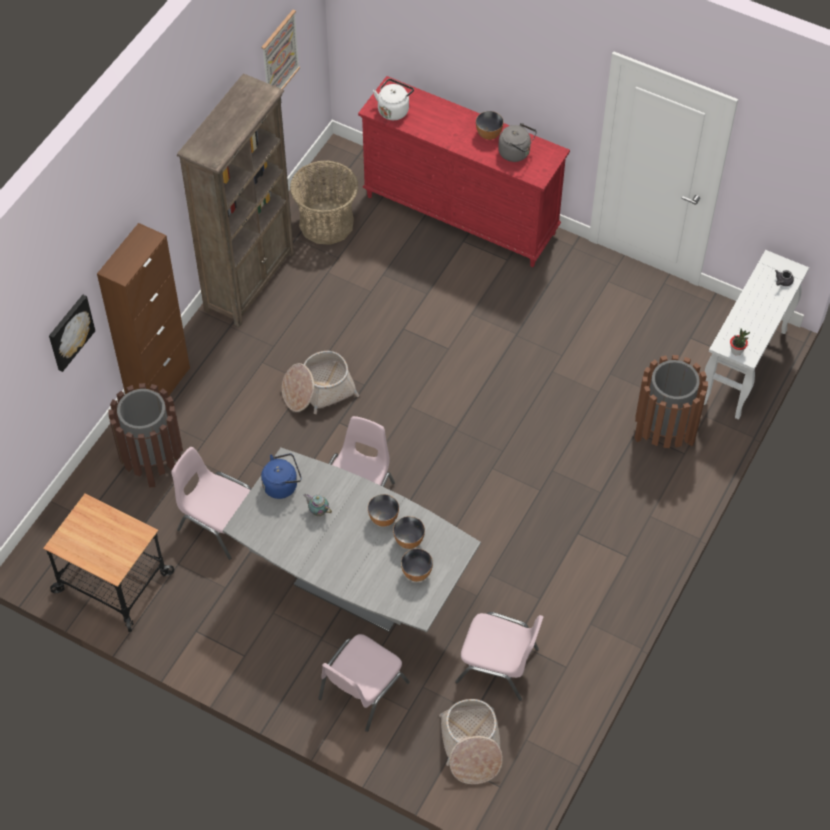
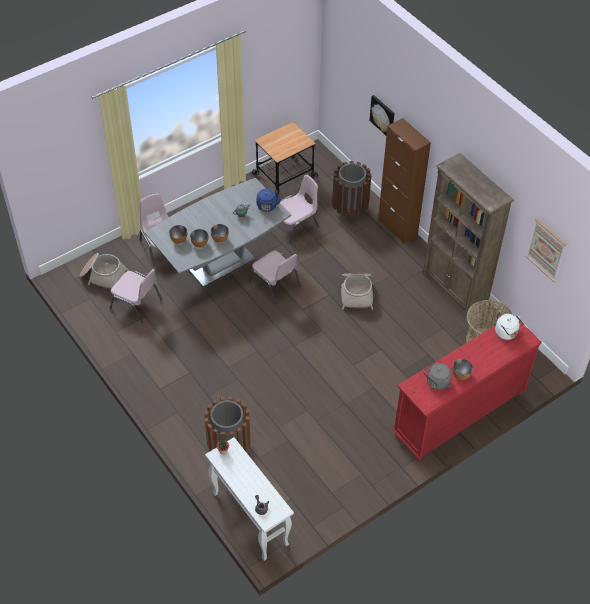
camera: 115 degrees right, 5 degrees down
pink chair [455,612,543,701] -> pink chair turned 105 degrees counterclockwise [110,269,162,323]

